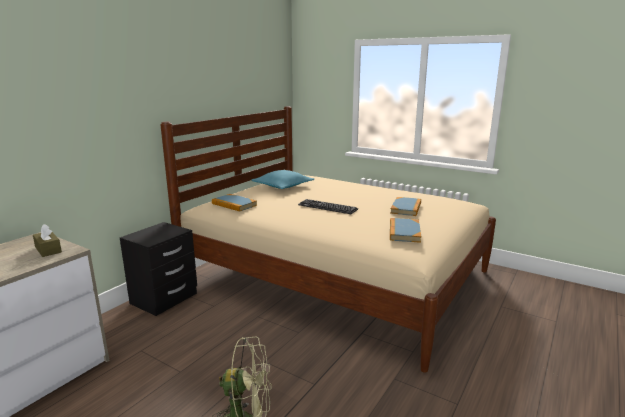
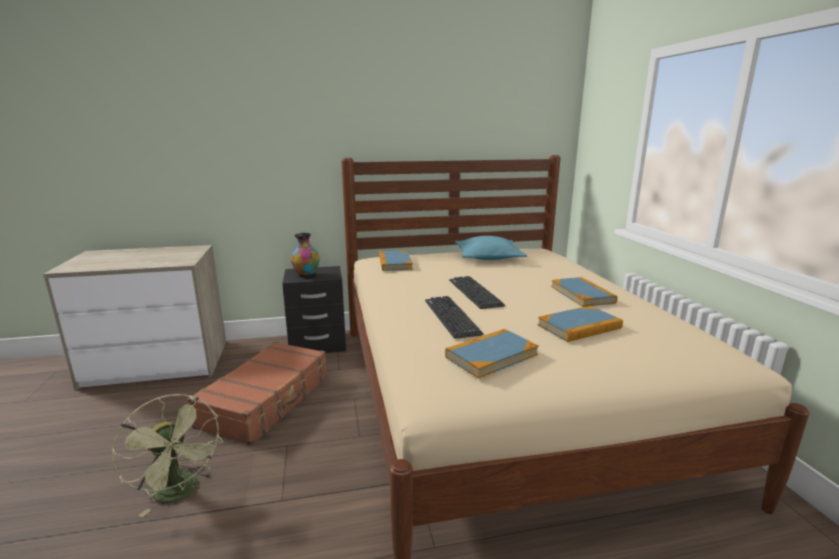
camera: 45 degrees right, 0 degrees up
brown tissue box [33,224,62,257] -> none
none -> brown suitcase [187,342,327,445]
none -> vase [291,233,320,277]
none -> keyboard [425,296,483,339]
none -> book [551,277,617,307]

